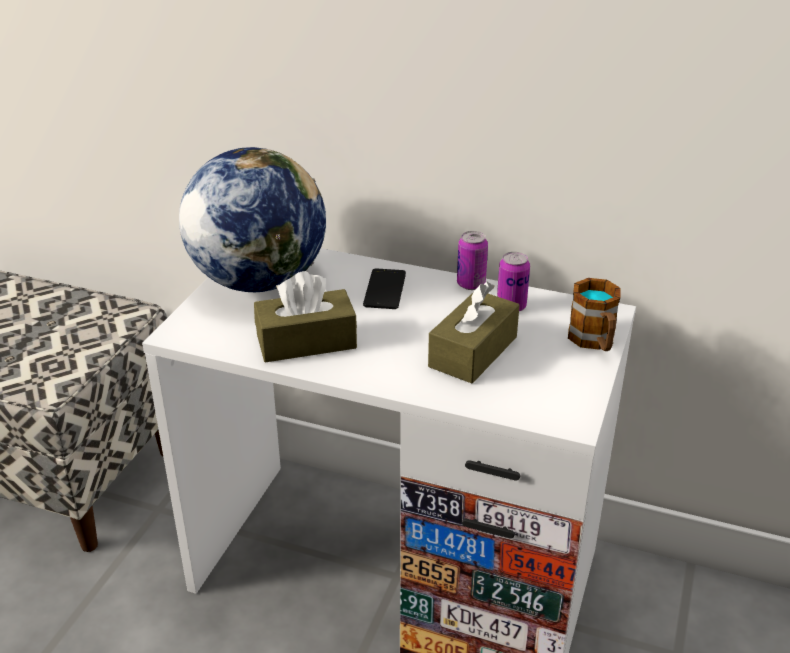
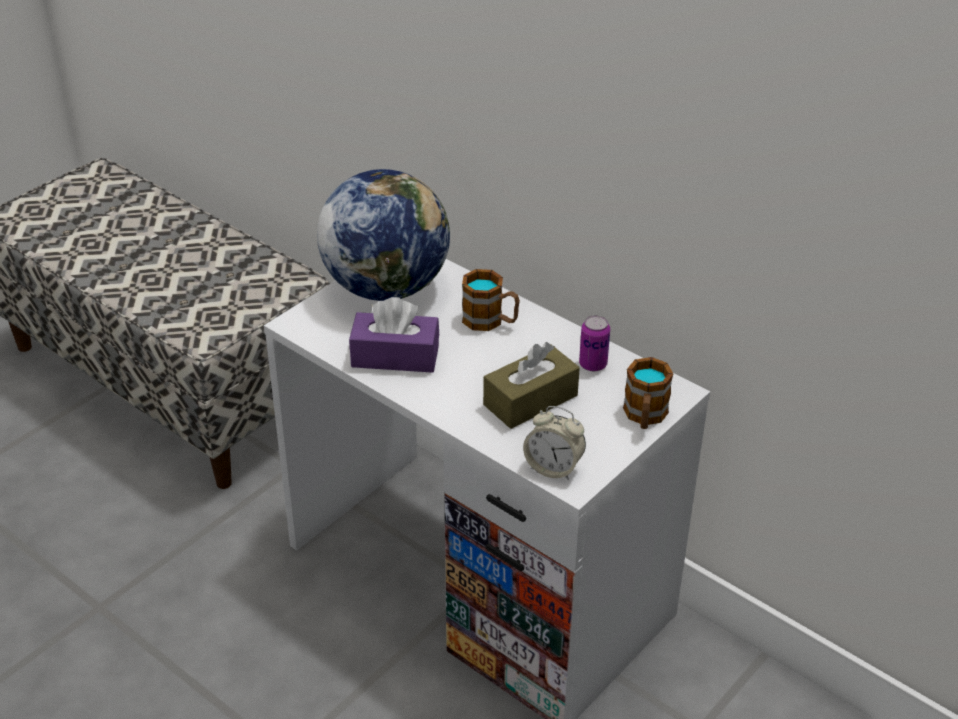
camera: 20 degrees right, 5 degrees up
brown tissue box [254,271,357,362] -> purple tissue box [349,297,439,373]
phone [363,268,406,309] -> mug [462,269,520,331]
can [457,231,488,290] -> none
none -> alarm clock [523,406,586,480]

